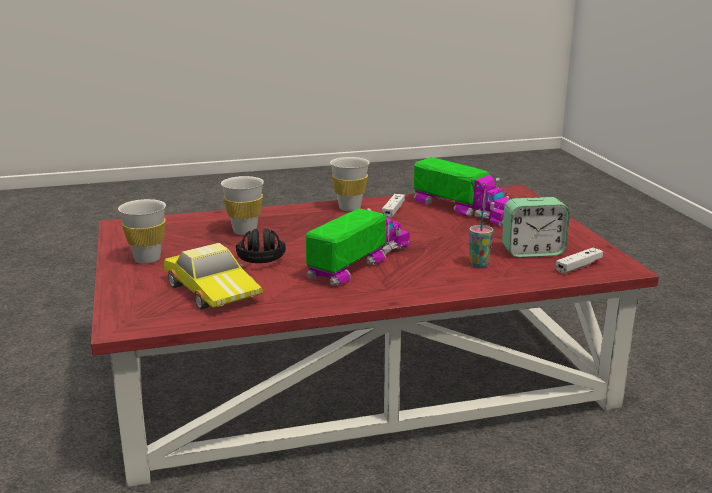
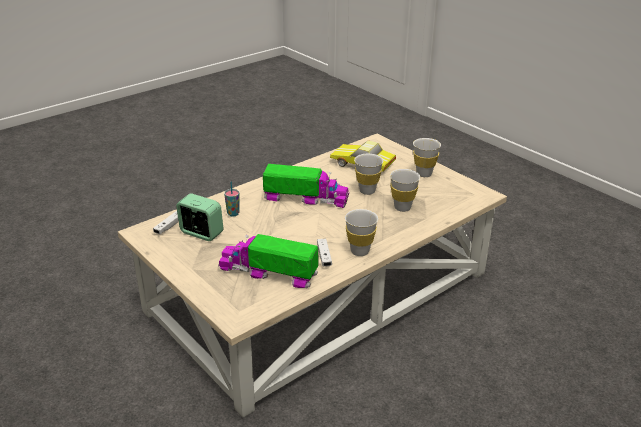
camera: 155 degrees right, 10 degrees up
red coffee table [91,185,659,487] -> beige coffee table [118,134,507,418]
black headphones [236,228,286,263] -> white cup [354,154,383,195]
toy truck [306,208,409,286] -> toy truck turned 90 degrees counterclockwise [263,164,349,208]
alarm clock [502,197,570,258] -> alarm clock turned 60 degrees clockwise [176,193,223,241]

